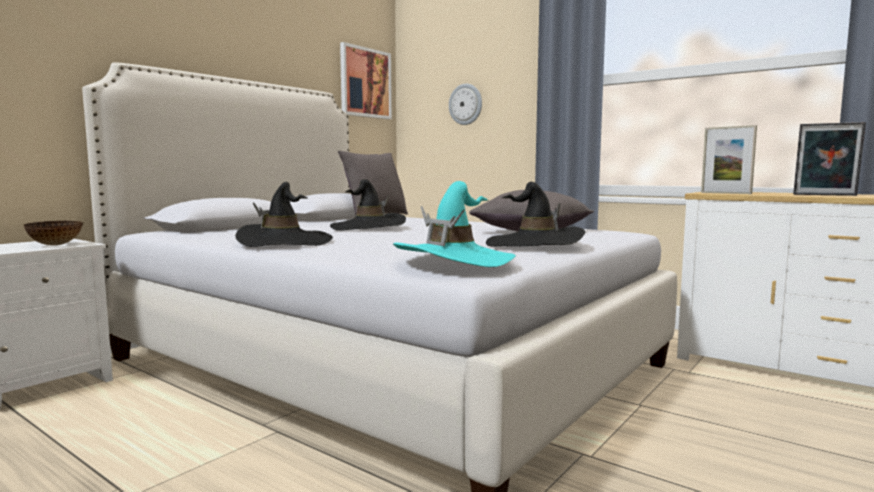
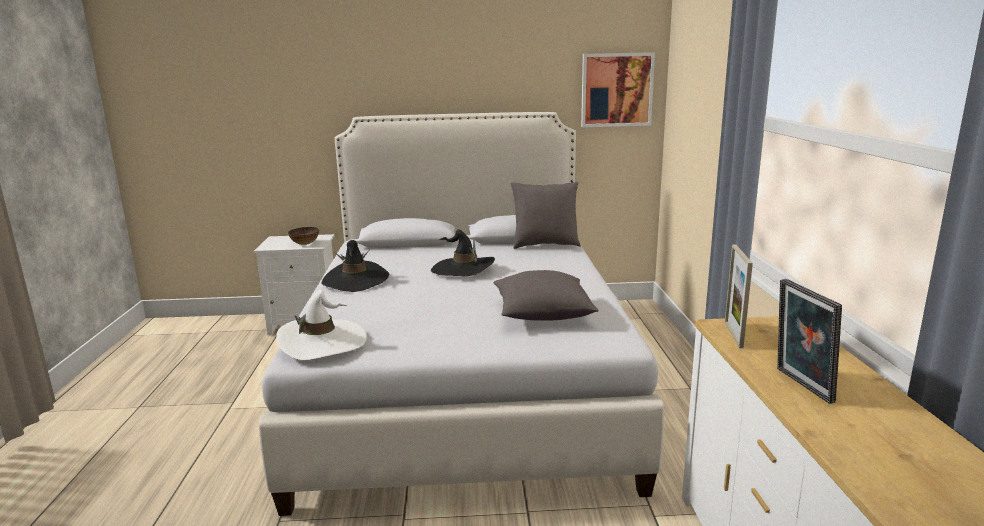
camera: 50 degrees right, 10 degrees up
turquoise hat [393,181,516,267] -> white hat [276,290,367,360]
wall clock [449,84,482,125] -> none
black hat [486,182,585,246] -> none

